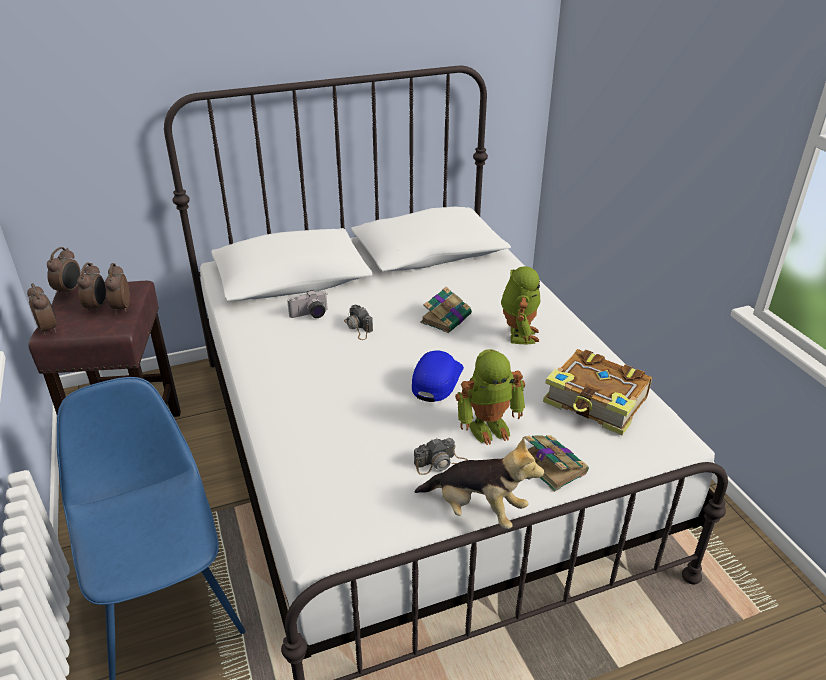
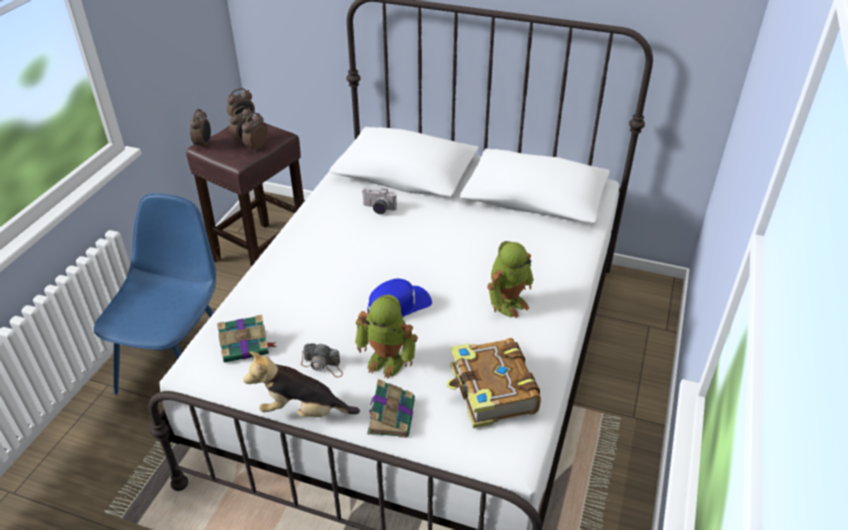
camera: 40 degrees right, 5 degrees up
camera [344,305,373,340] -> none
plush toy [414,437,544,529] -> plush toy turned 120 degrees clockwise [243,351,360,417]
book [420,287,472,333] -> book moved to [217,315,277,363]

